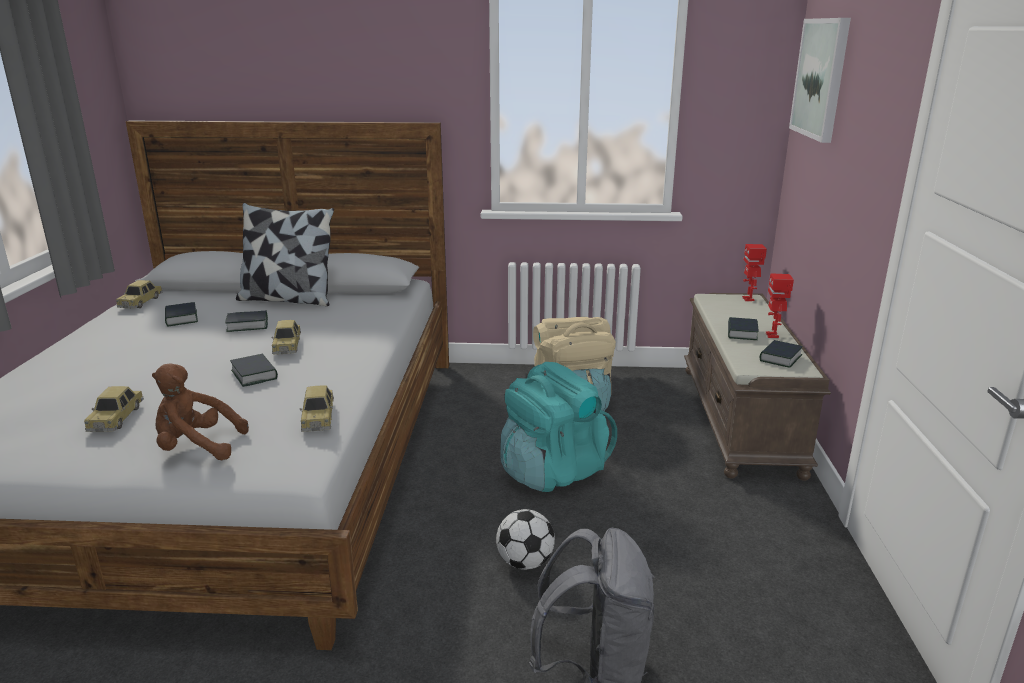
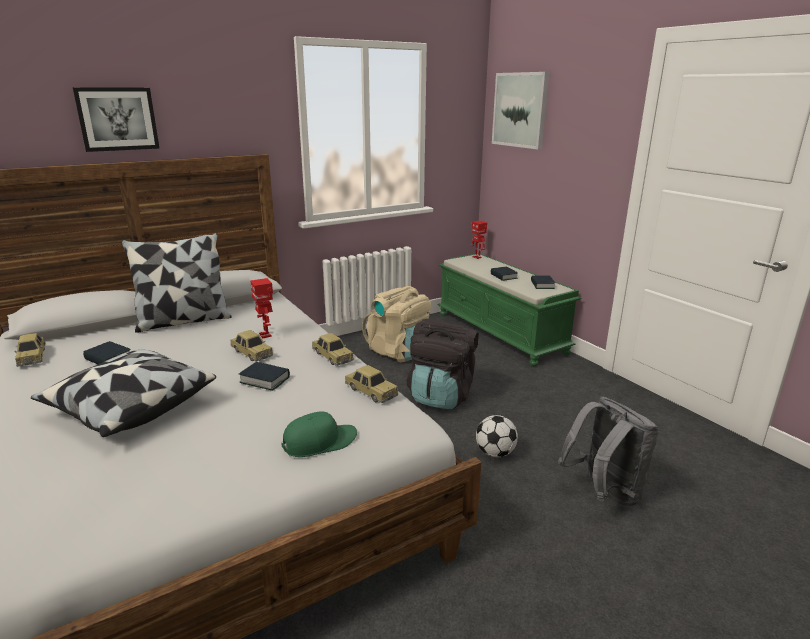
camera: 35 degrees left, 0 degrees up
toy car [84,386,144,432] -> toy car moved to [312,333,354,366]
brown plush toy [152,364,249,460] -> green cap [281,411,357,457]
book [225,310,268,332] -> none
turquoise backpack [500,362,617,492] -> black backpack [407,319,479,409]
brown bench [684,293,831,481] -> green bench [438,253,582,366]
toy robot [766,273,794,338] -> toy robot moved to [250,278,273,339]
none -> pillow [31,350,216,437]
none -> picture [73,87,160,152]

